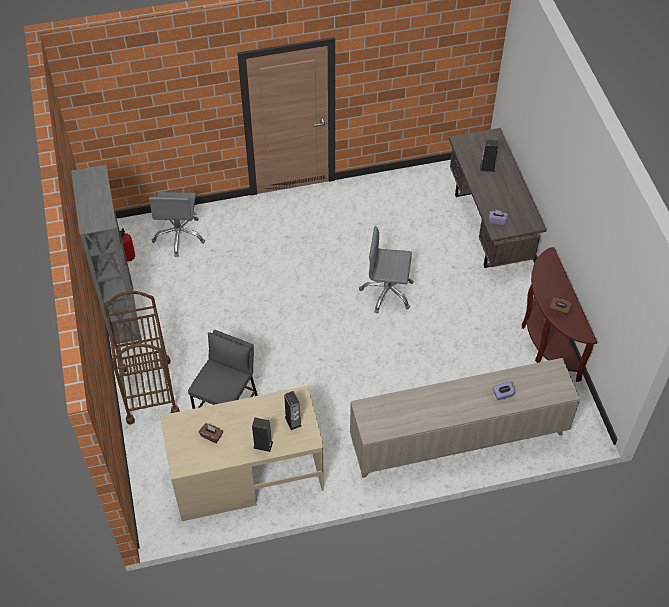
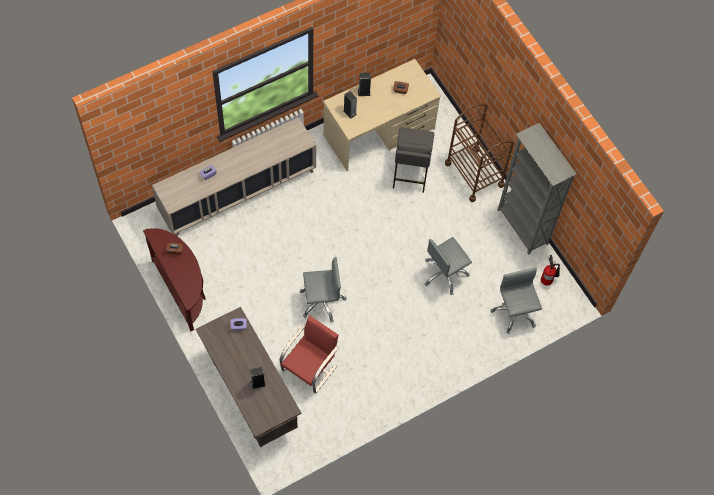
camera: 160 degrees right, 10 degrees up
none -> red chair [279,316,339,394]
none -> grey office chair [425,237,472,295]

